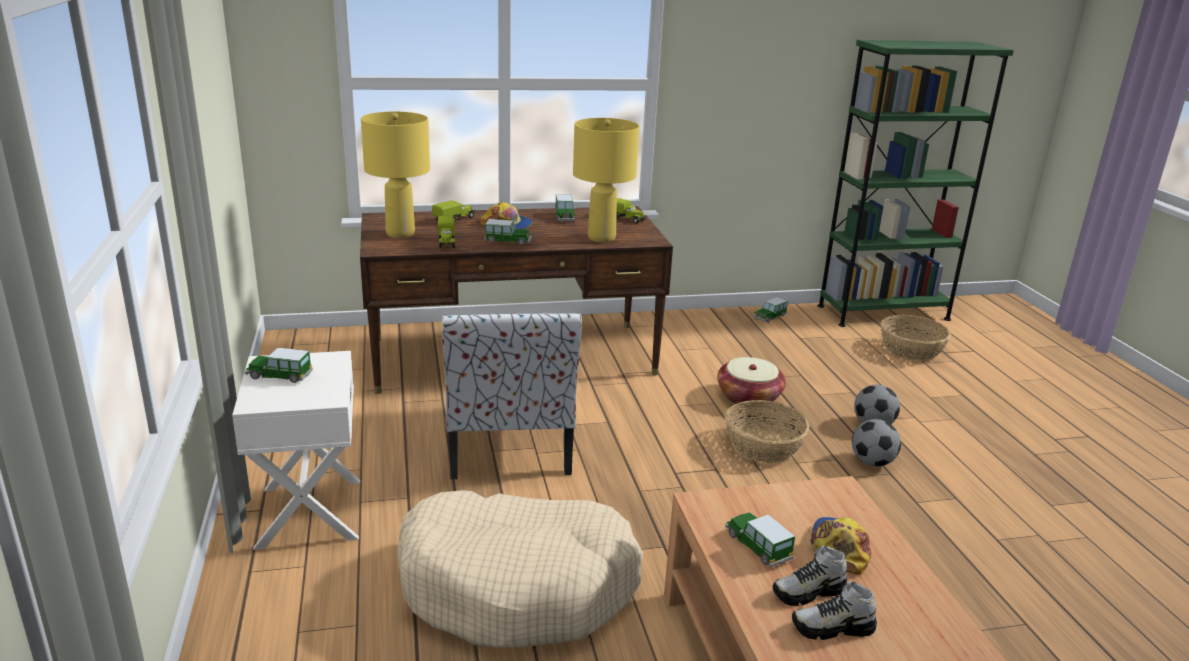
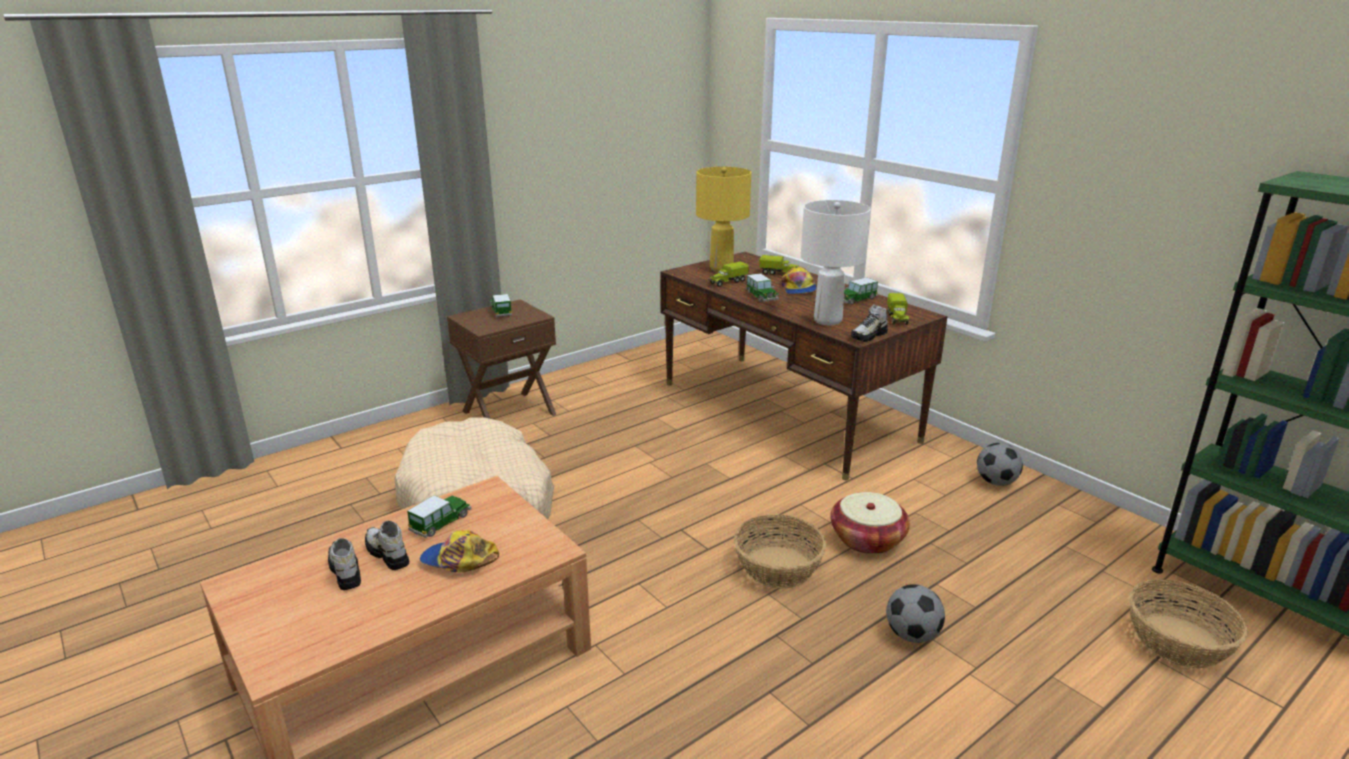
camera: 65 degrees right, 0 degrees up
white nightstand [232,351,360,550] -> brown nightstand [447,299,556,419]
chair [442,313,582,479] -> none
yellow table lamp [573,118,639,242] -> white table lamp [801,200,871,325]
toy car [753,297,788,323] -> none
cap [810,517,871,575] -> cap turned 150 degrees counterclockwise [420,530,499,572]
football [852,419,901,467] -> football moved to [977,443,1023,486]
none -> shoe [851,304,888,342]

